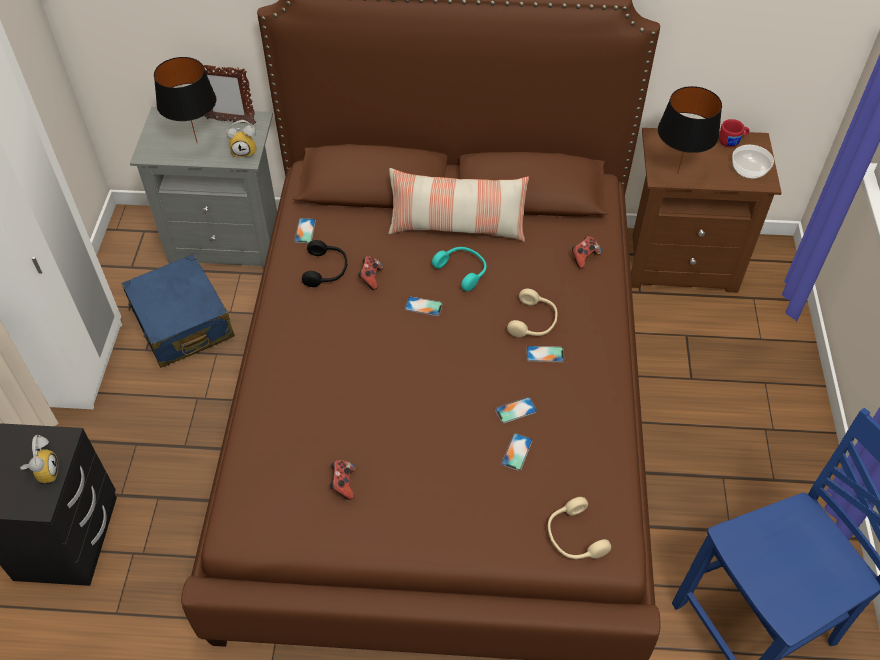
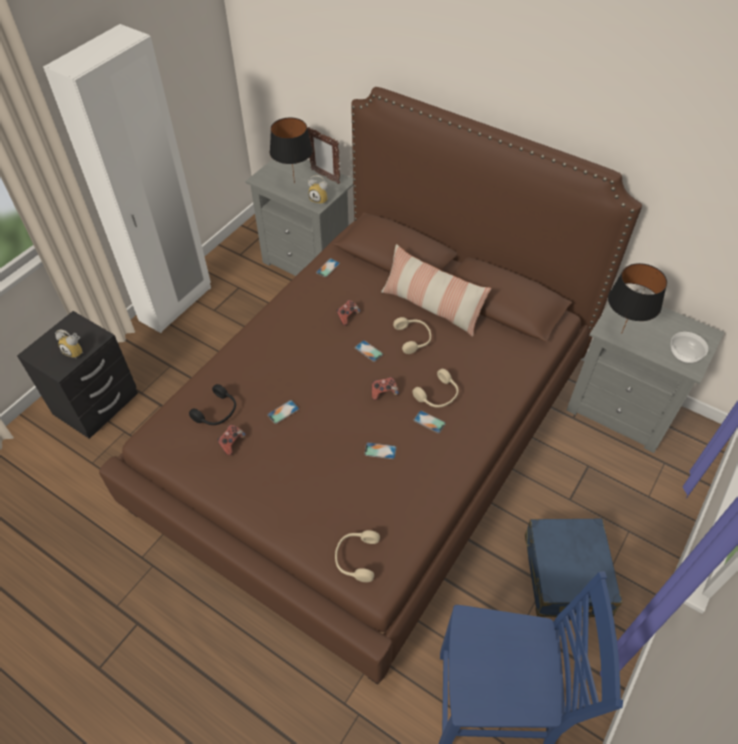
camera: 30 degrees right, 0 degrees up
alarm clock [20,435,58,483] -> alarm clock turned 90 degrees clockwise [55,330,84,358]
blue suitcase [121,254,235,368] -> blue suitcase moved to [525,518,622,621]
black headphones [302,240,348,287] -> black headphones moved to [189,384,236,425]
turquoise headphones [432,247,487,291] -> beige headphones [393,317,431,354]
phone [501,433,533,471] -> phone moved to [267,400,299,424]
game controller [572,236,602,269] -> game controller moved to [372,377,399,400]
brown nightstand [631,128,782,293] -> grey nightstand [566,304,724,453]
red mug [719,119,750,147] -> none

